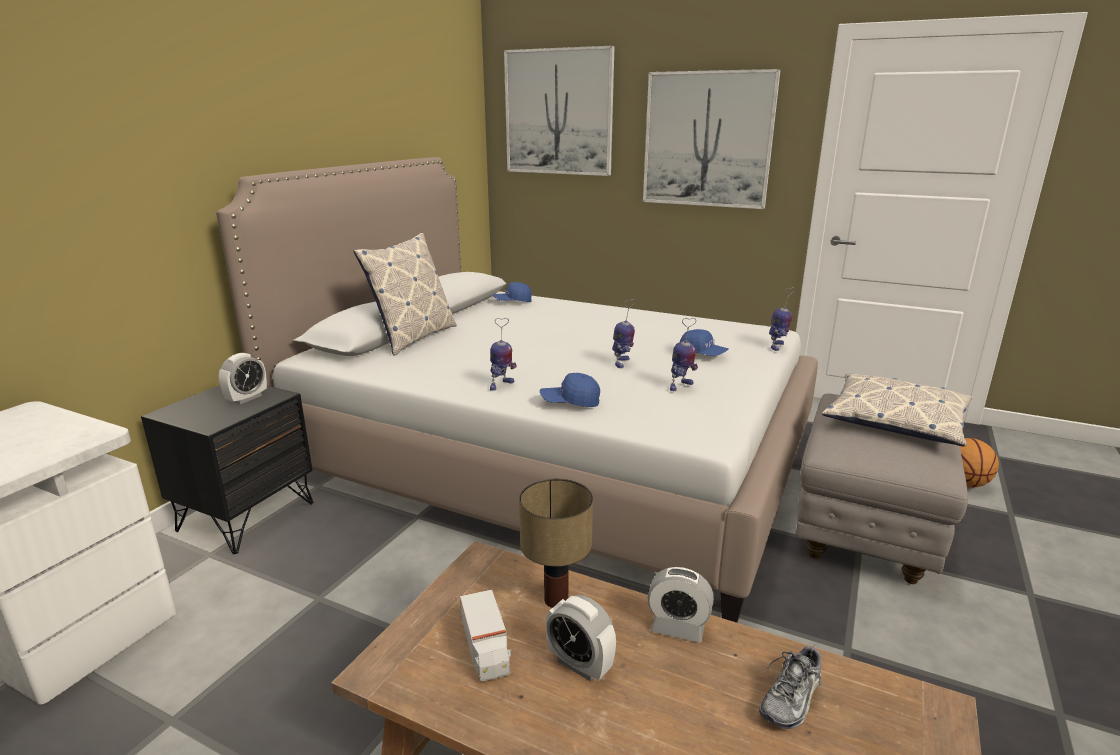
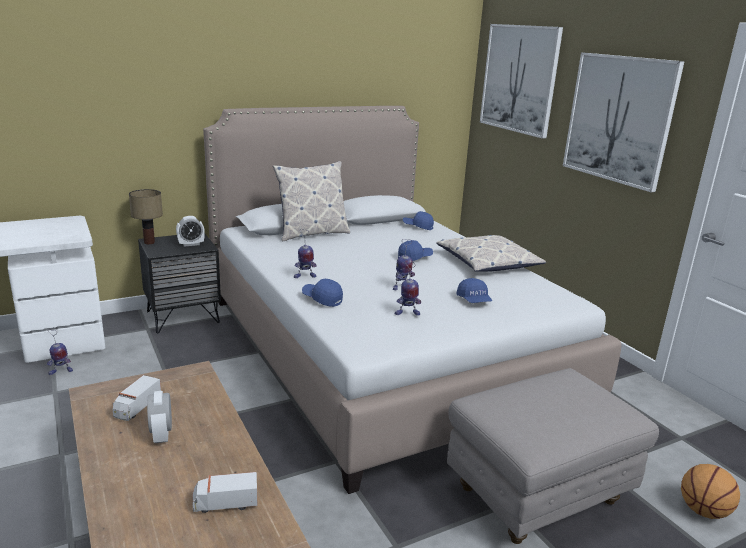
camera: 35 degrees right, 0 degrees up
table lamp [519,479,593,608] -> table lamp moved to [129,189,163,244]
alarm clock [648,567,714,643] -> none
shoe [759,643,822,729] -> toy truck [192,472,257,513]
toy robot [769,287,795,351] -> toy robot moved to [47,329,73,375]
pillow [822,374,972,446] -> pillow moved to [436,235,546,272]
none -> blue cap [398,240,433,261]

